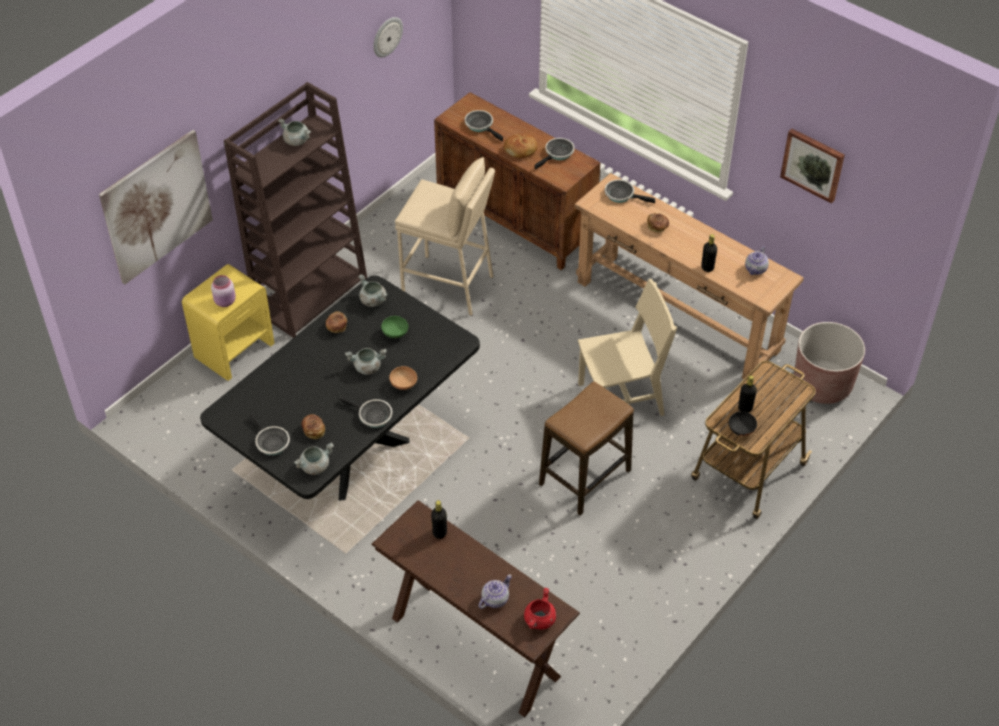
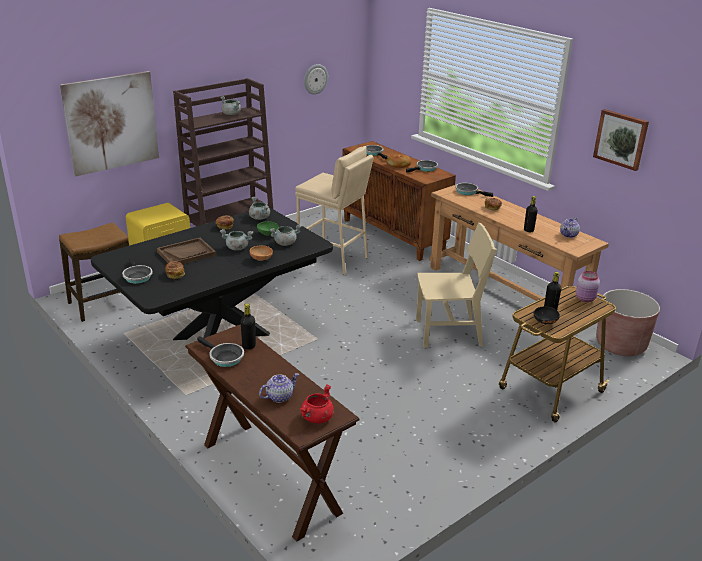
camera: 10 degrees right, 20 degrees down
pink jar [211,275,236,307] -> pink jar moved to [576,271,600,302]
grey cooking pot [294,442,334,475] -> grey cooking pot moved to [270,224,302,246]
frying pan [339,396,393,428] -> frying pan moved to [197,336,244,367]
stool [539,381,634,516] -> stool moved to [59,223,129,322]
none -> brown tray [157,238,216,264]

